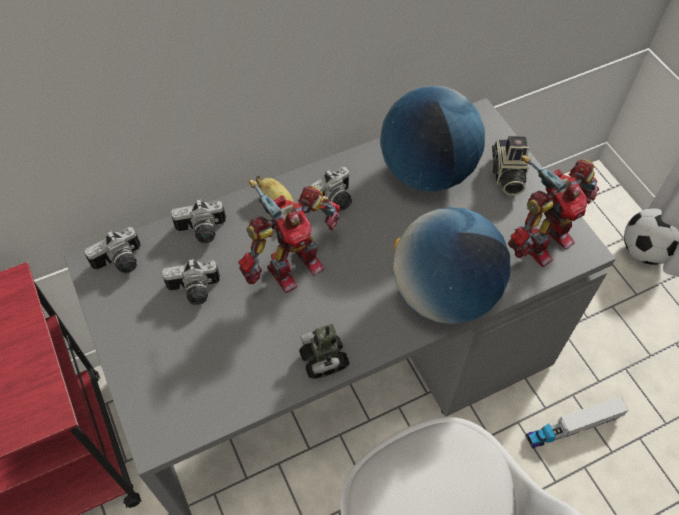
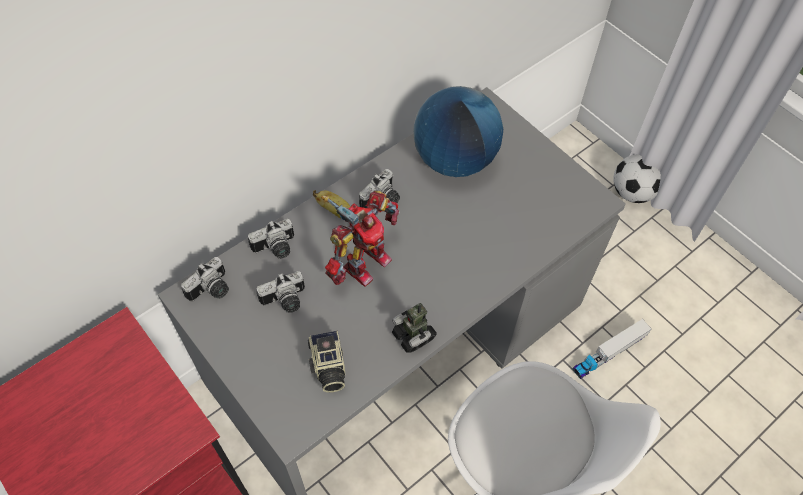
camera: 15 degrees left, 0 degrees up
globe [393,207,510,324] -> none
camera [492,136,529,195] -> camera moved to [308,331,345,393]
toy robot [508,155,599,267] -> none

